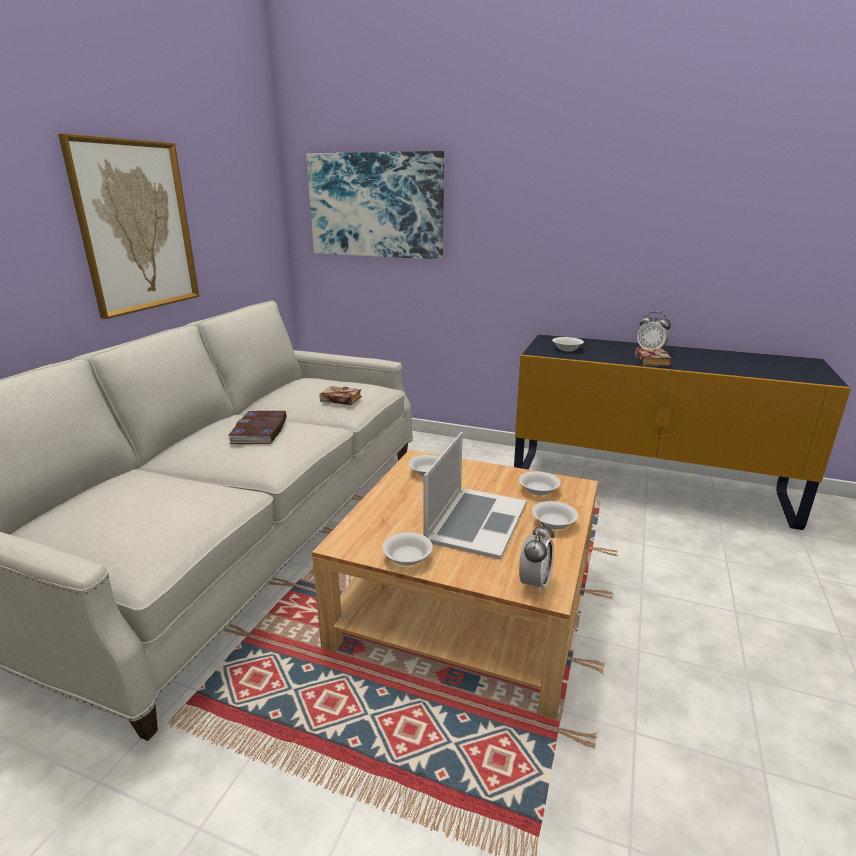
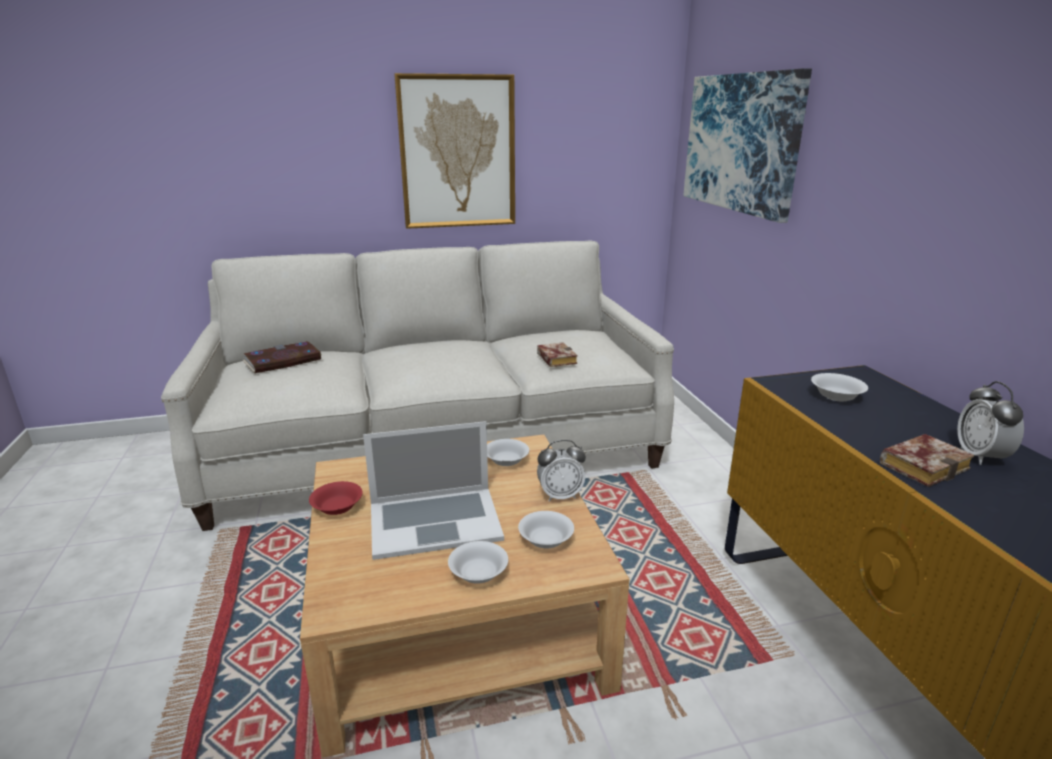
camera: 55 degrees right, 0 degrees up
book [228,411,286,444] -> book moved to [243,341,321,373]
white bowl [382,532,433,566] -> red bowl [309,481,363,515]
alarm clock [519,522,555,594] -> alarm clock moved to [537,440,586,502]

